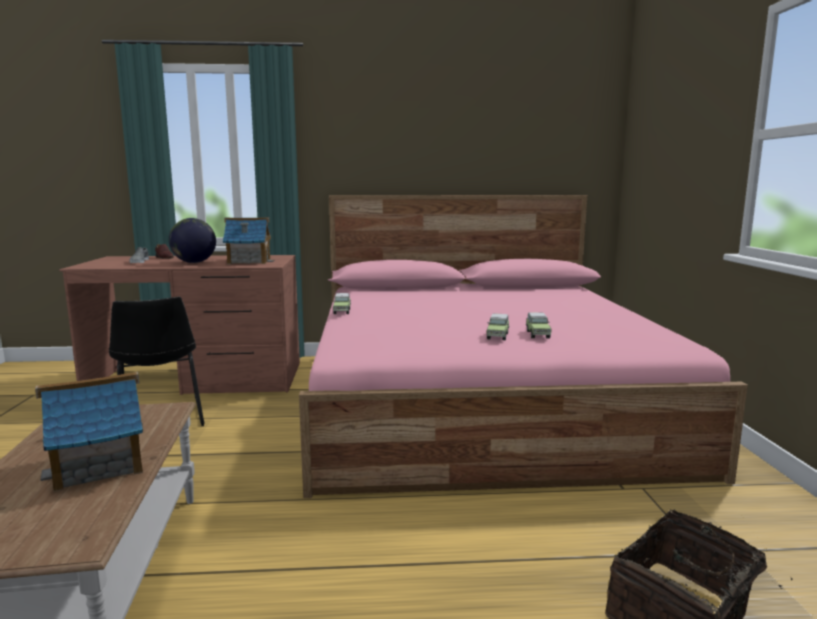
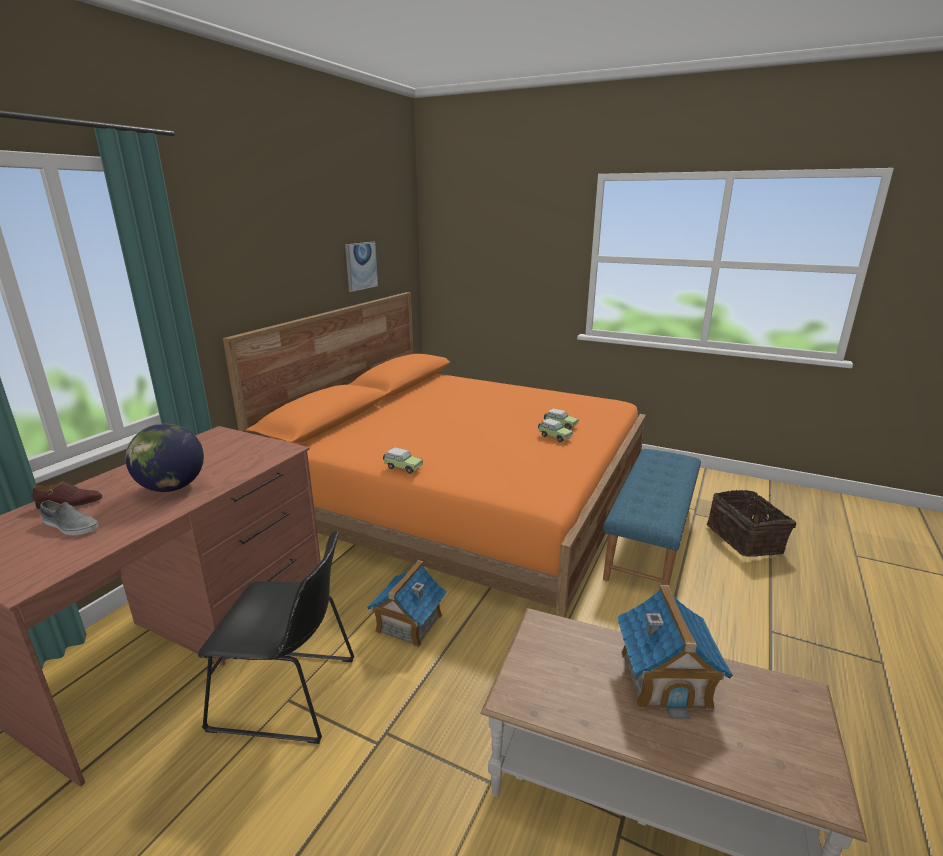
camera: 60 degrees left, 10 degrees up
toy house [223,217,274,264] -> toy house moved to [367,560,447,647]
pink bed [299,195,748,498] -> orange bed [223,292,646,618]
none -> picture [345,242,378,292]
none -> blue bench [603,449,701,585]

